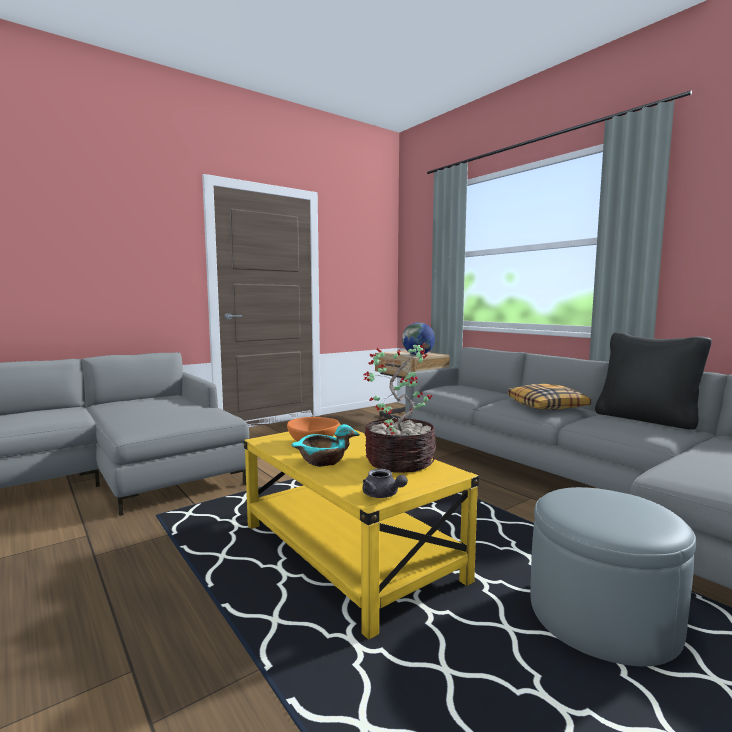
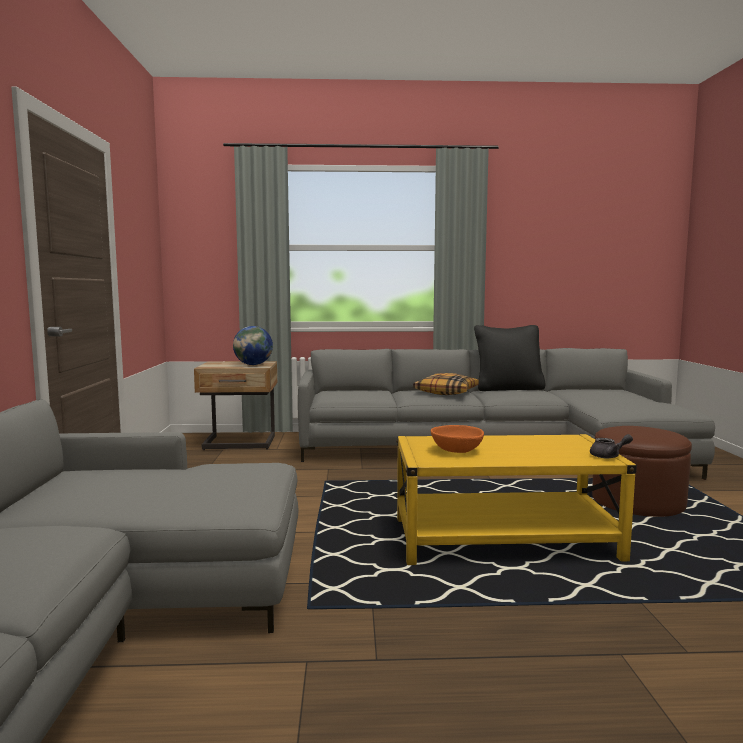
camera: 55 degrees left, 0 degrees up
turquoise bowl [292,424,360,467] -> none
potted plant [364,343,436,473] -> none
grey ottoman [530,487,696,666] -> brown ottoman [592,426,692,517]

